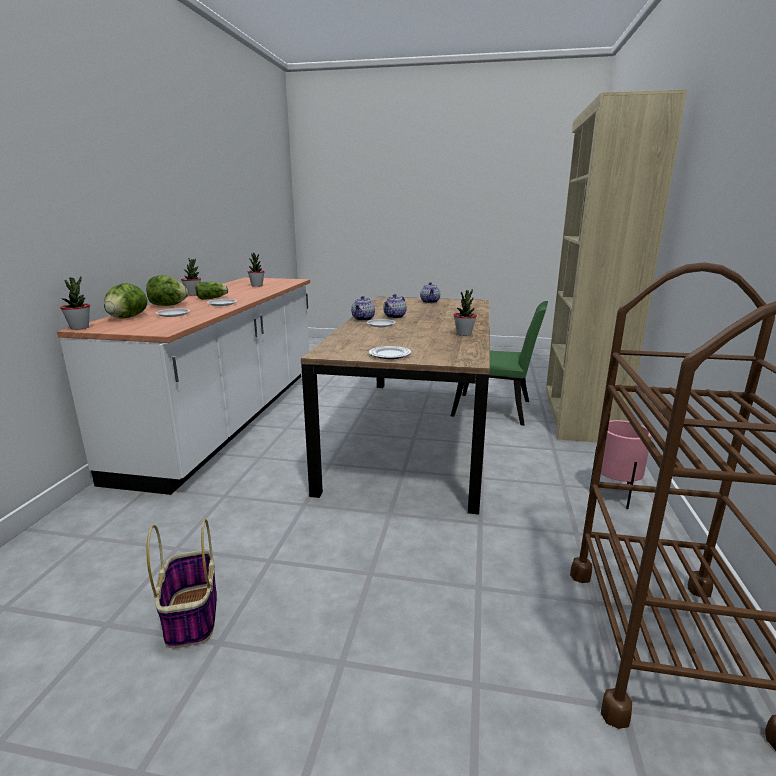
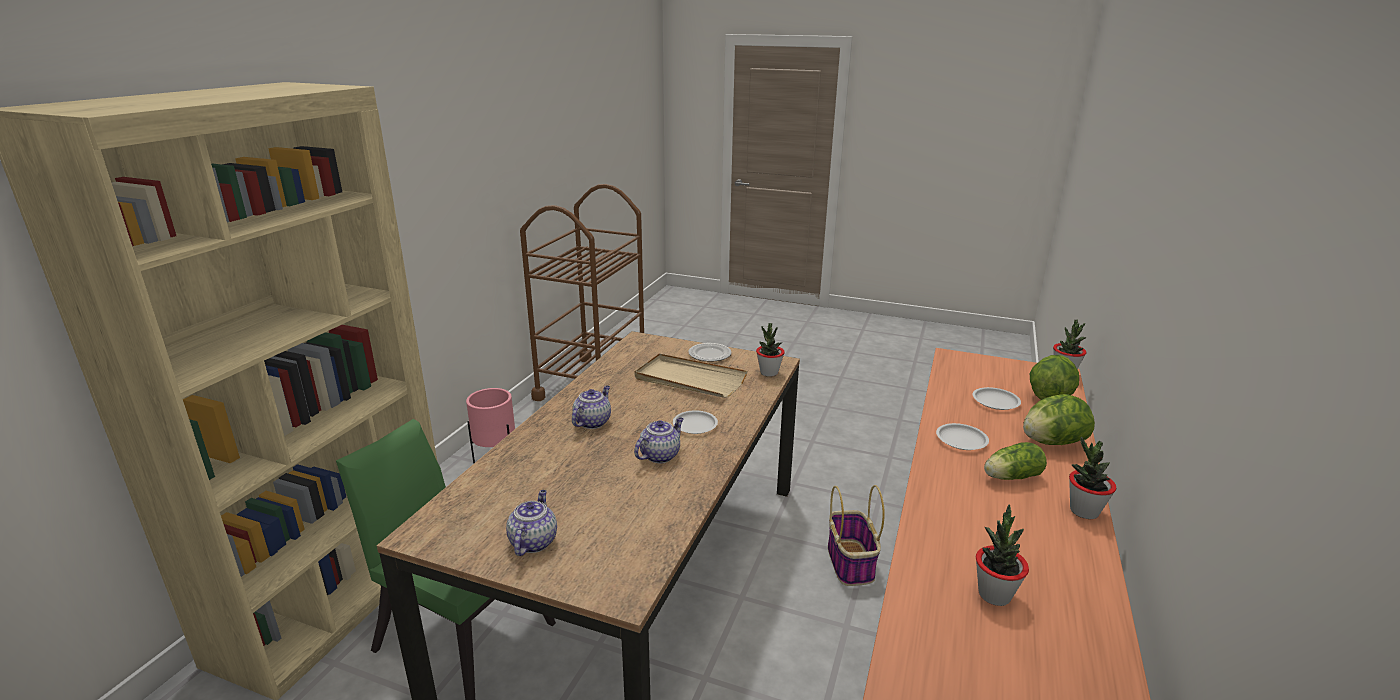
camera: 170 degrees left, 5 degrees up
basket [147,519,217,648] -> basket moved to [828,485,885,586]
teapot [351,296,375,321] -> teapot moved to [572,386,611,429]
potted plant [454,289,477,336] -> potted plant moved to [756,323,785,377]
none -> beige tray [635,353,747,398]

